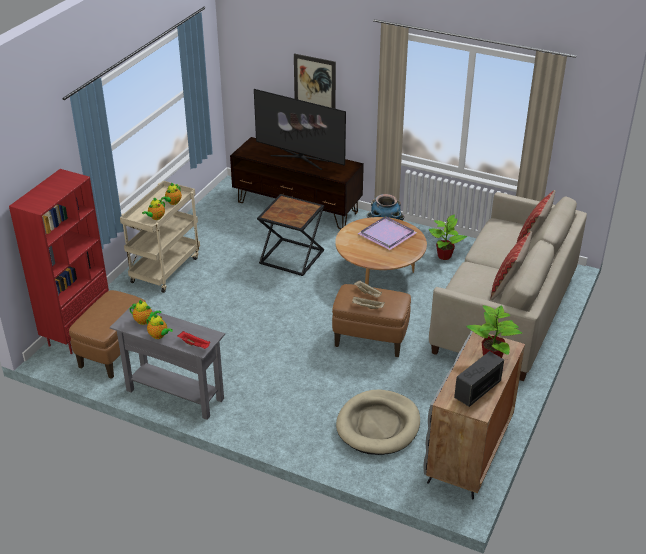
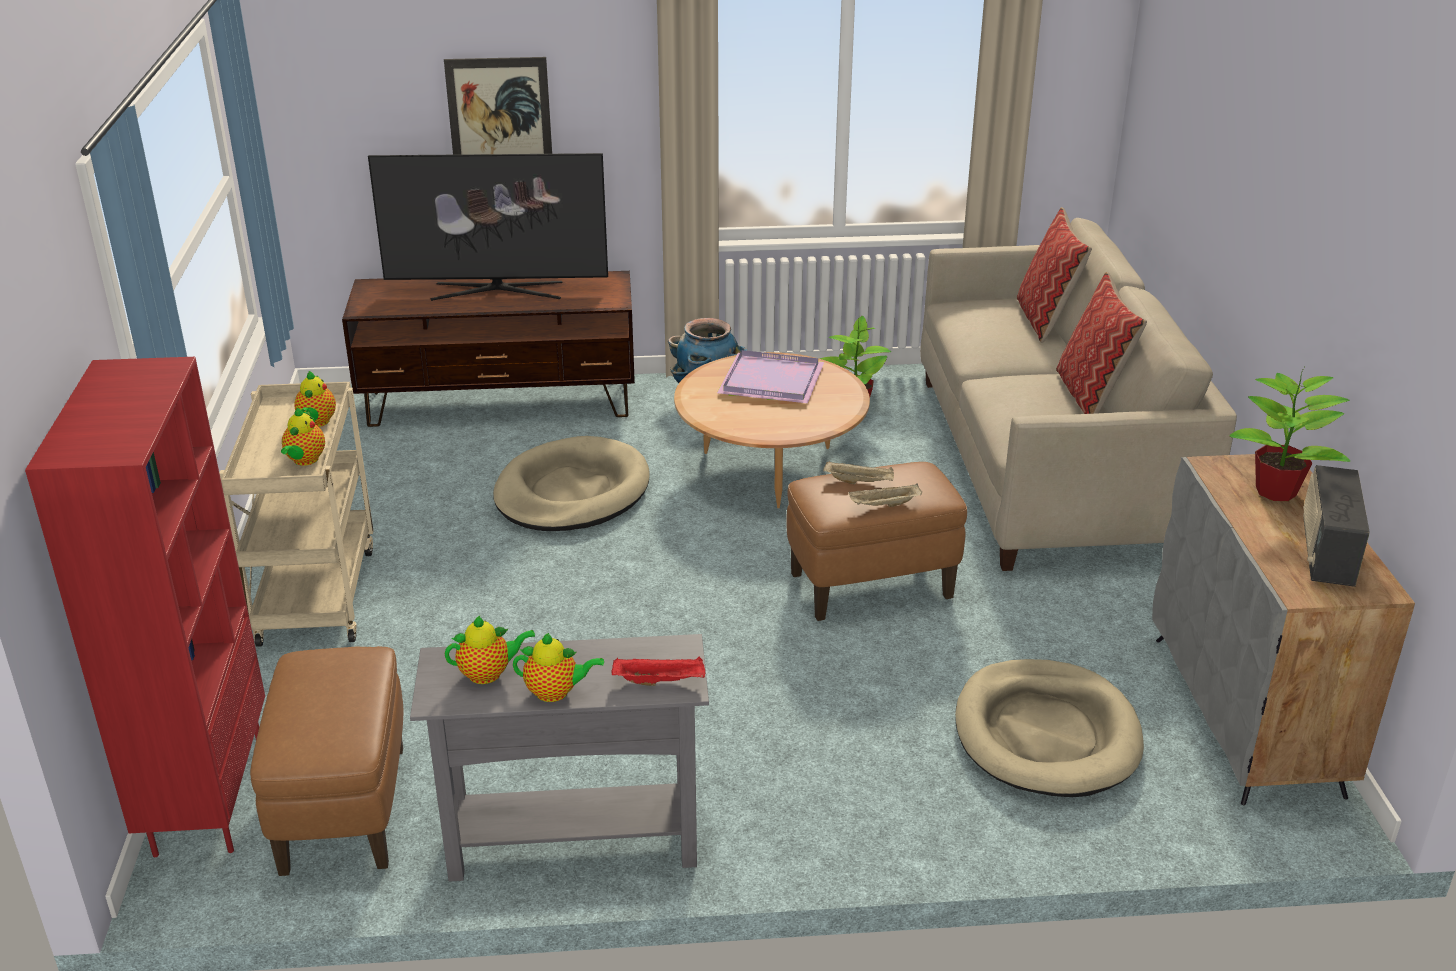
camera: 30 degrees left, 5 degrees down
black side table [257,194,324,276] -> beige dog bed [493,436,649,531]

